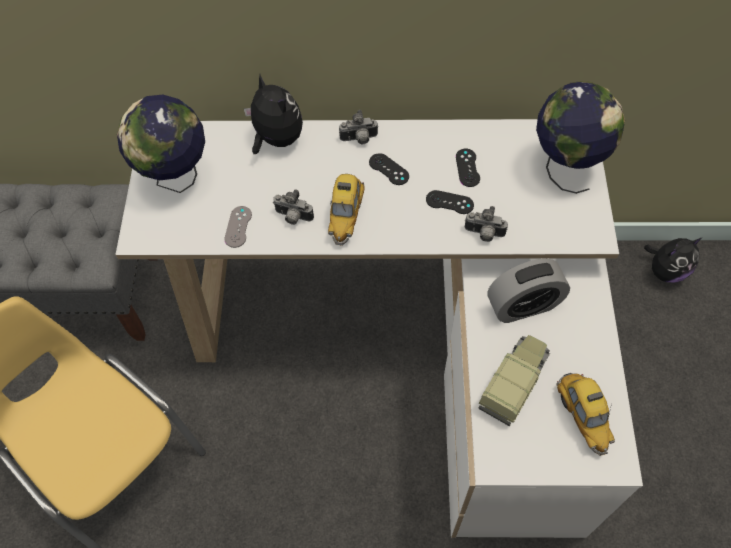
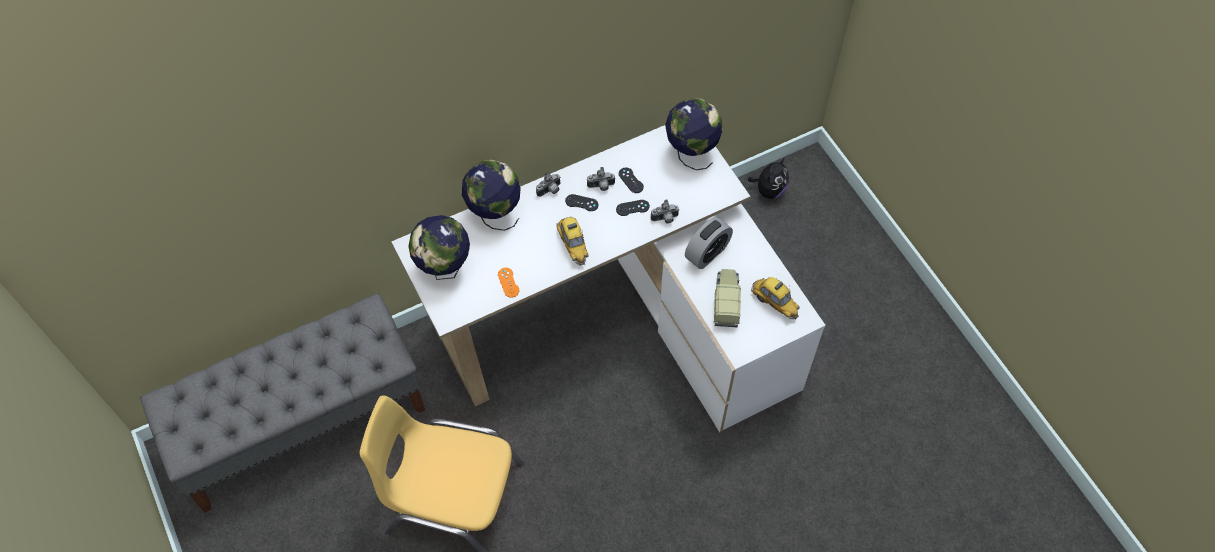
camera: 30 degrees left, 0 degrees up
grey game controller [224,206,252,248] -> orange game controller [498,268,520,298]
plush toy [243,75,303,154] -> globe [462,160,521,231]
camera [273,190,314,225] -> camera moved to [587,167,615,191]

